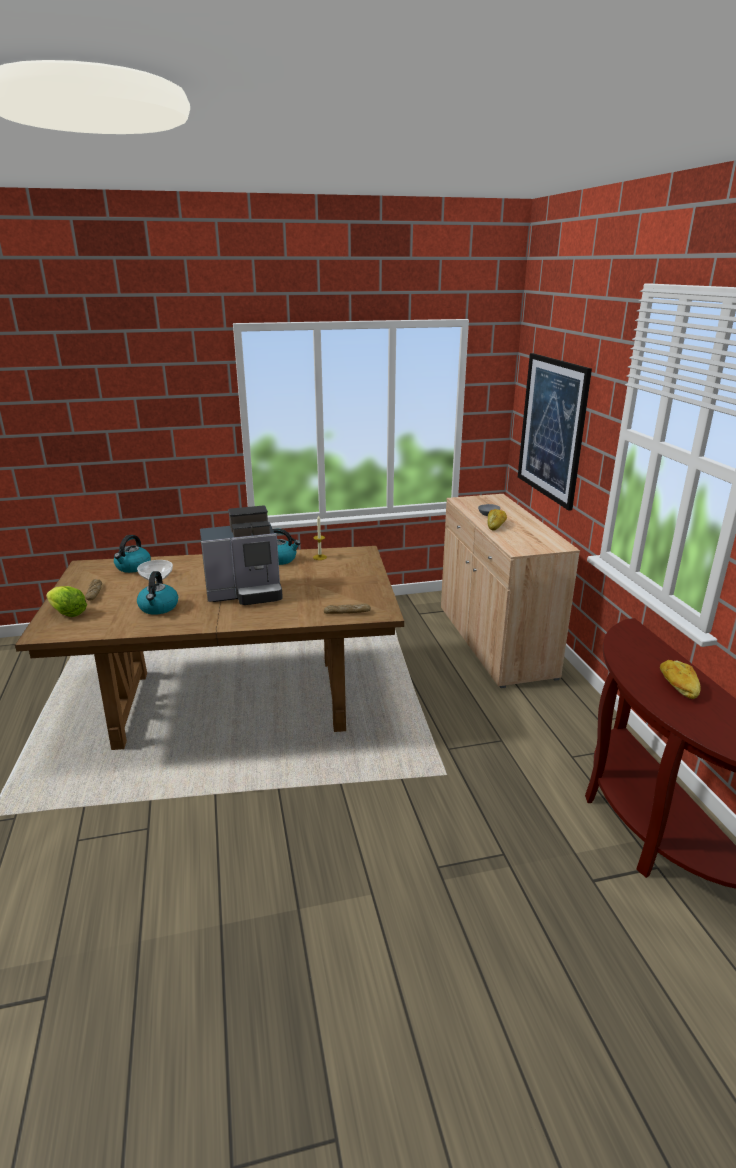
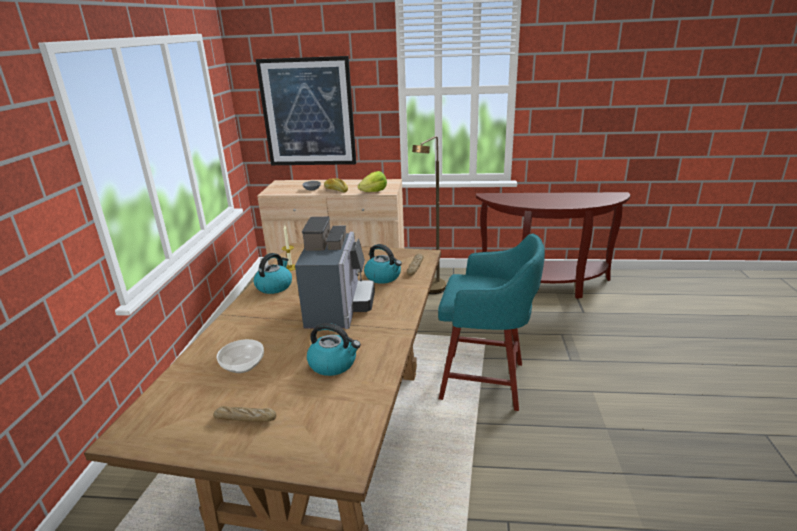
camera: 70 degrees left, 0 degrees up
lettuce [46,586,87,617] -> lettuce moved to [358,171,387,192]
kettle [114,535,151,573] -> kettle moved to [364,244,402,284]
bread [660,659,701,699] -> none
none -> brown floor lamp [412,136,446,294]
none -> turquoise stool [438,233,545,411]

